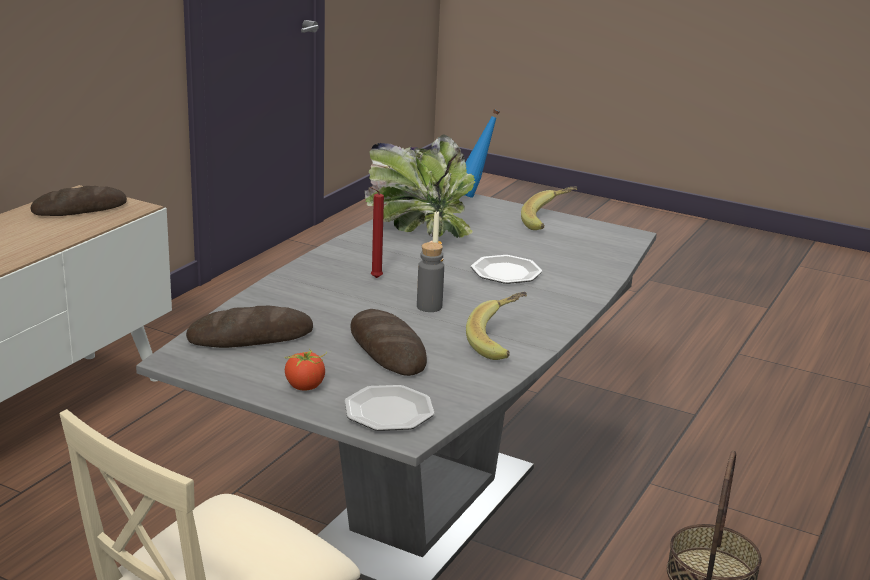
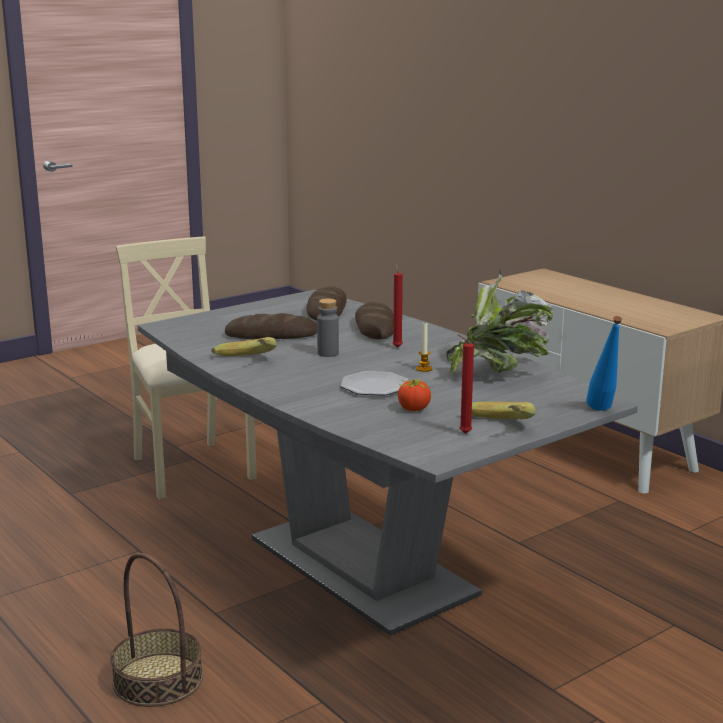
camera: 115 degrees right, 5 degrees down
bread [30,186,127,216] -> bread moved to [355,302,394,339]
tomato [284,349,327,391] -> tomato moved to [398,379,431,411]
plate [345,385,434,431] -> none
none -> red candle [457,334,474,434]

